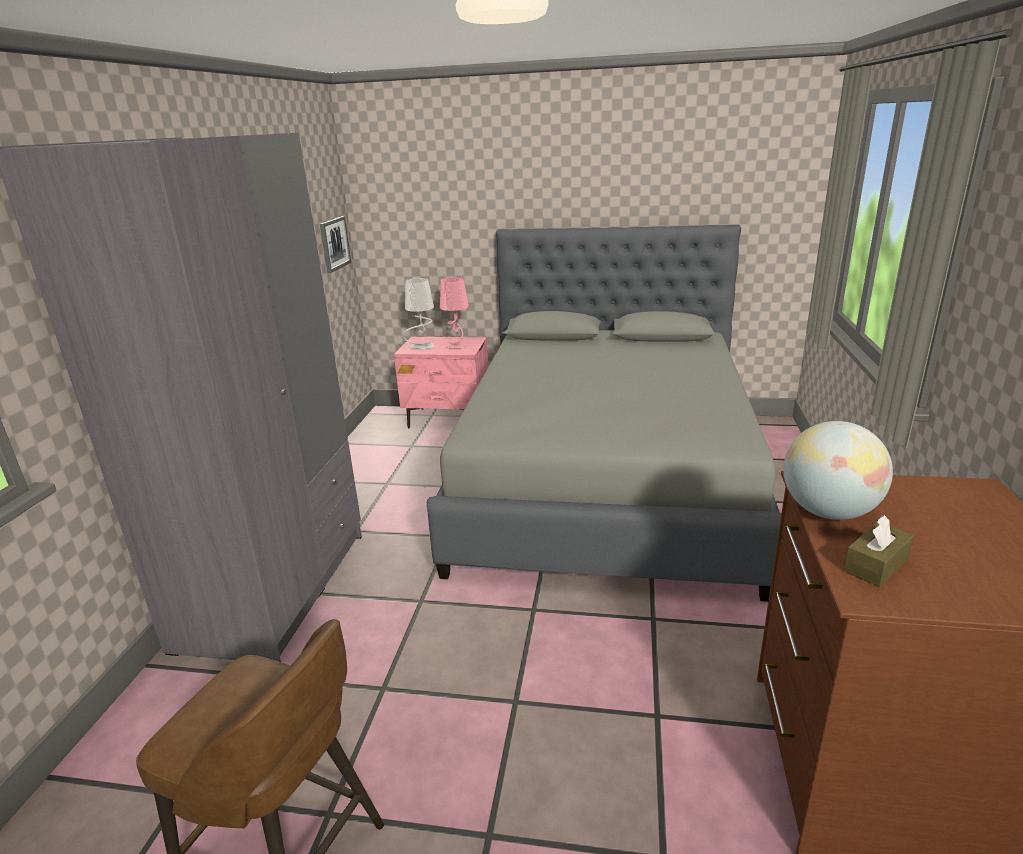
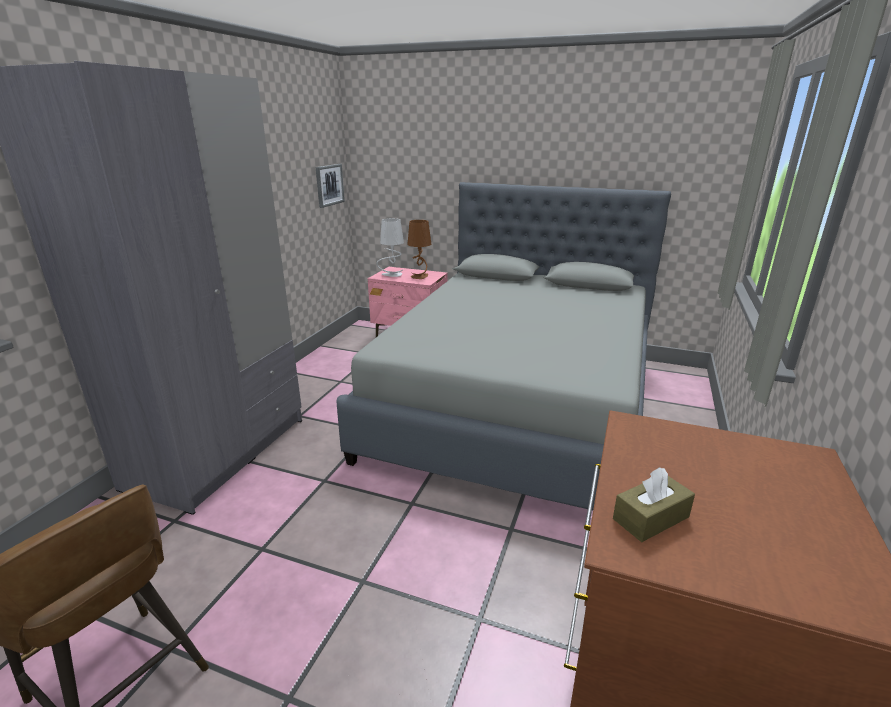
camera: 10 degrees right, 0 degrees up
pink table lamp [440,277,469,349] -> brown table lamp [407,220,431,279]
globe [783,421,893,520] -> none

